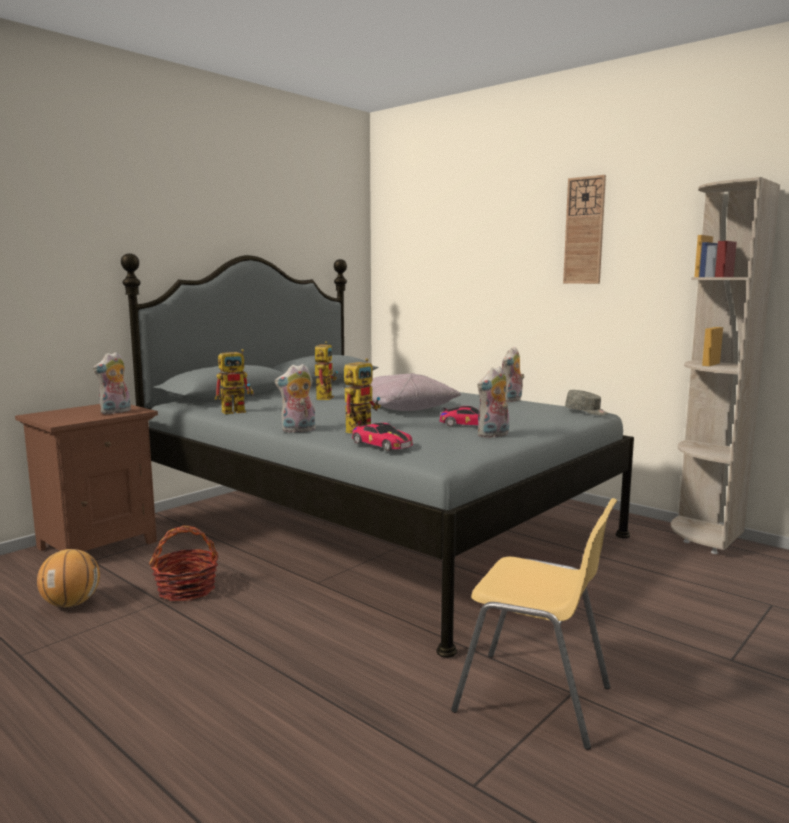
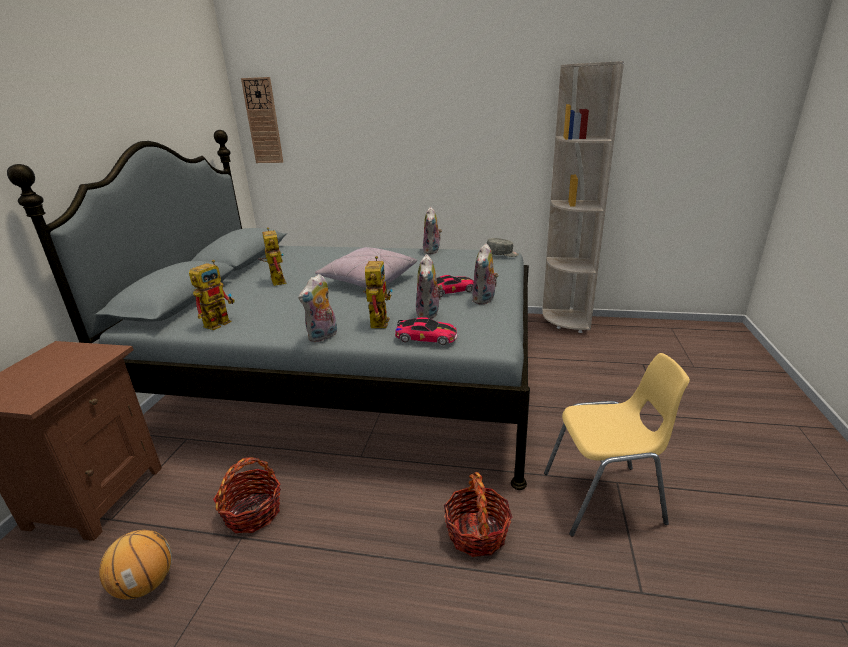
camera: 30 degrees left, 15 degrees up
plush toy [93,352,131,414] -> plush toy moved to [416,254,443,319]
wall clock [563,175,606,284] -> wall clock moved to [241,77,283,163]
none -> basket [444,472,512,557]

